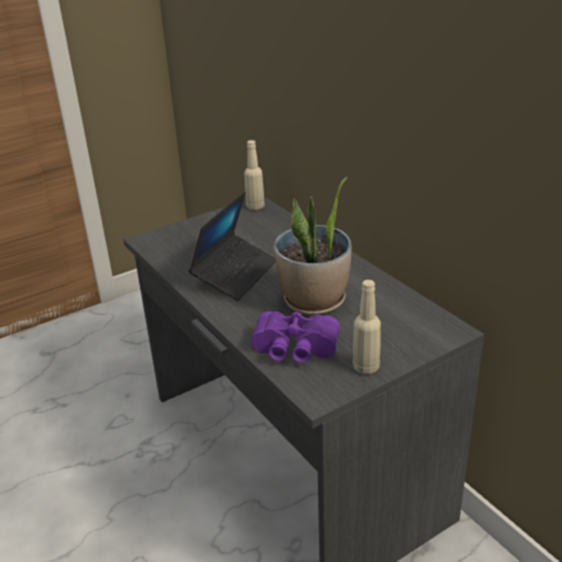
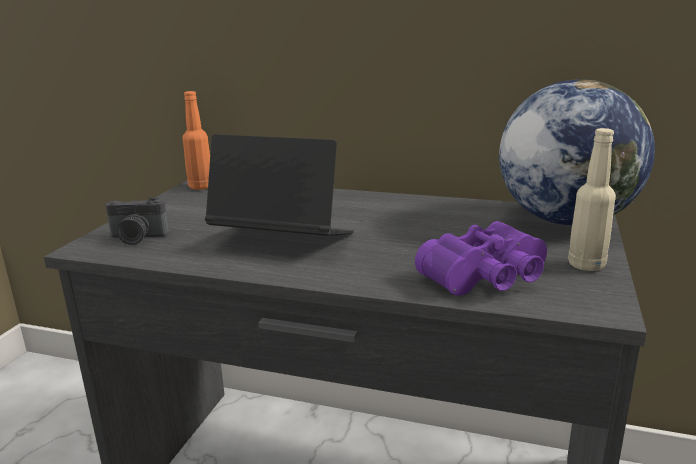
camera: 40 degrees left, 10 degrees down
laptop [189,192,276,301] -> laptop turned 60 degrees counterclockwise [205,134,354,236]
beige bottle [244,140,265,210] -> orange bottle [183,91,210,190]
potted plant [273,177,352,316] -> none
none -> camera [106,197,169,245]
none -> globe [499,79,655,225]

